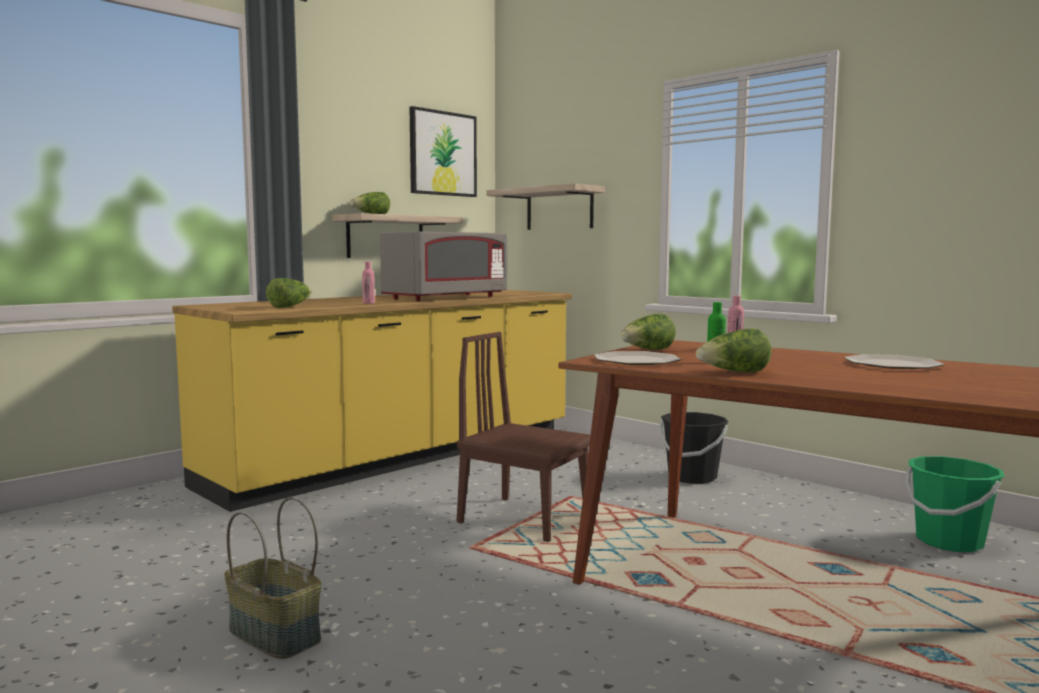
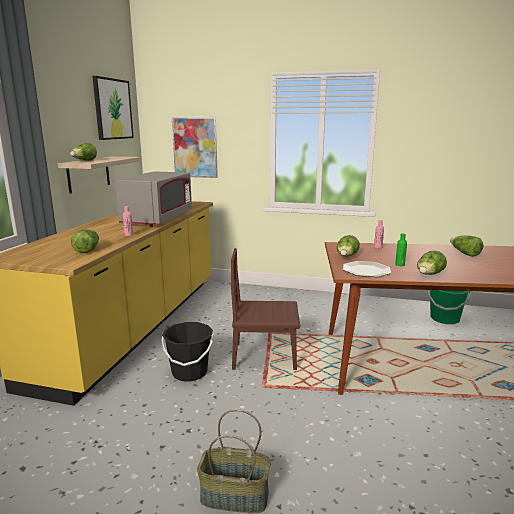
camera: 30 degrees left, 10 degrees up
shelf [486,184,606,230] -> picture [172,117,218,178]
black bucket [659,412,729,484] -> black bucket moved to [161,322,213,382]
plate [844,354,944,369] -> lettuce [450,235,483,257]

